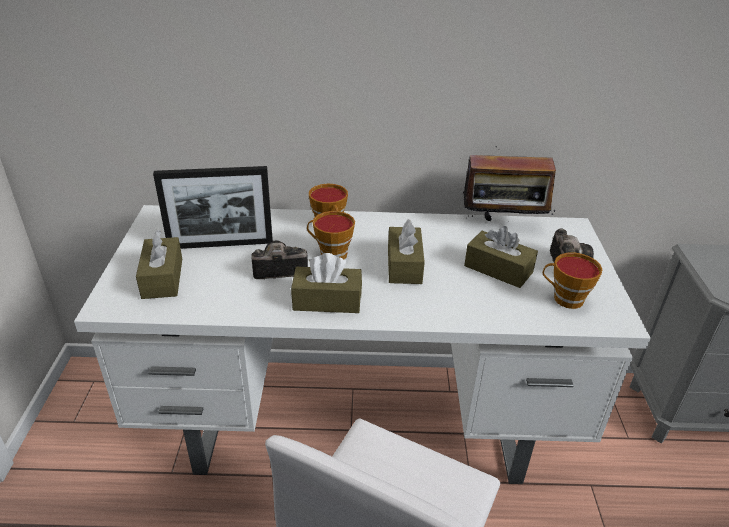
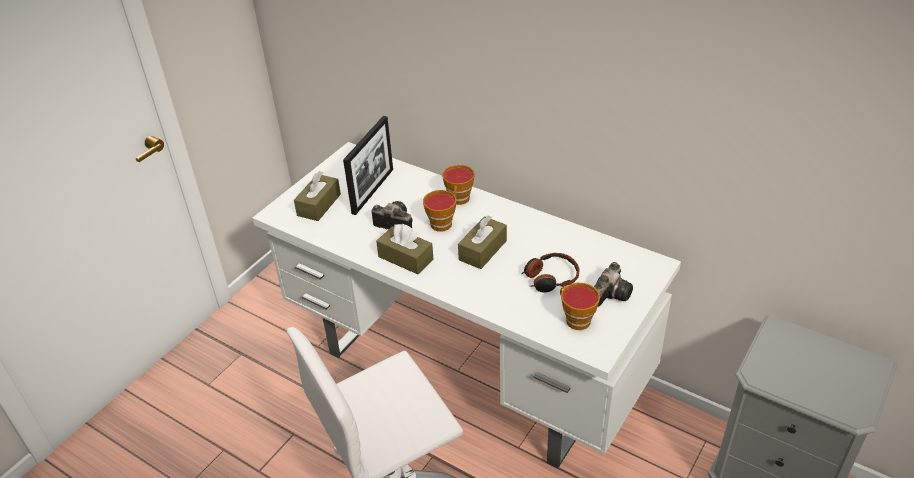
camera: 35 degrees right, 5 degrees up
picture frame [153,166,273,249] -> picture frame turned 90 degrees counterclockwise [343,116,393,215]
radio [459,139,556,221] -> none
brown tissue box [464,226,538,288] -> headphones [522,253,580,292]

